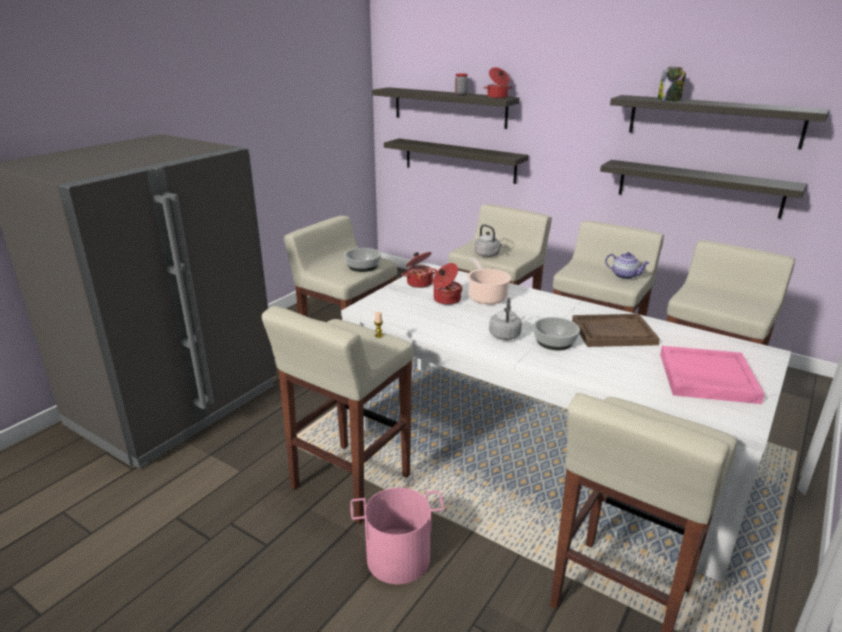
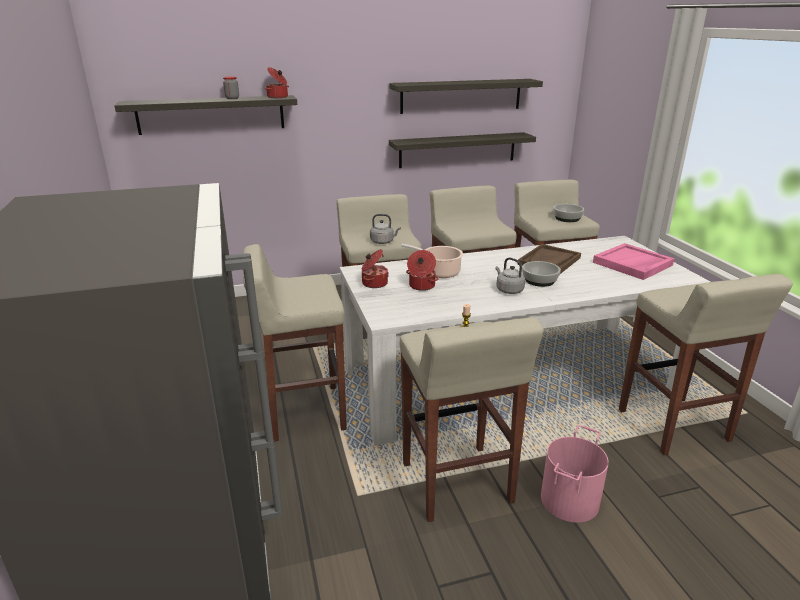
camera: 50 degrees left, 0 degrees up
bowl [344,248,381,272] -> bowl moved to [553,204,584,222]
shelf [384,139,528,184] -> none
teapot [605,252,649,279] -> none
jar [658,67,686,102] -> none

